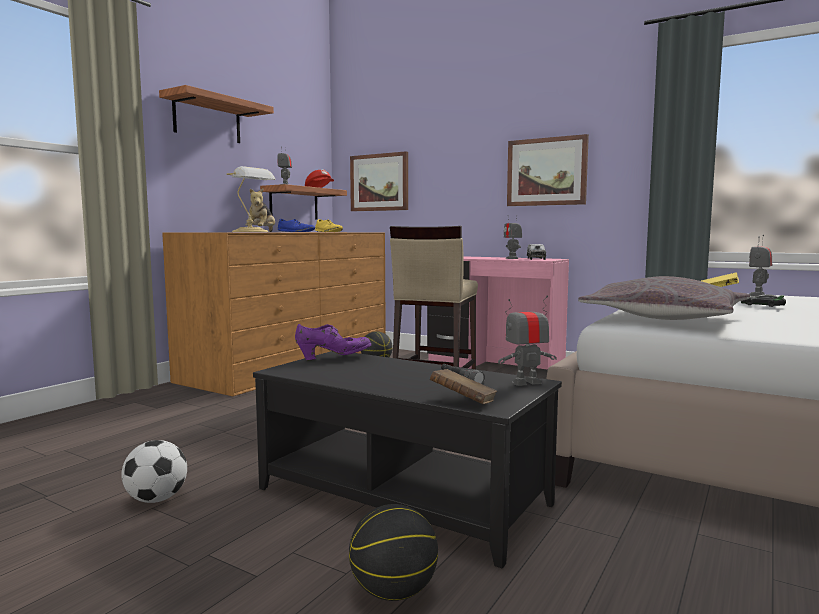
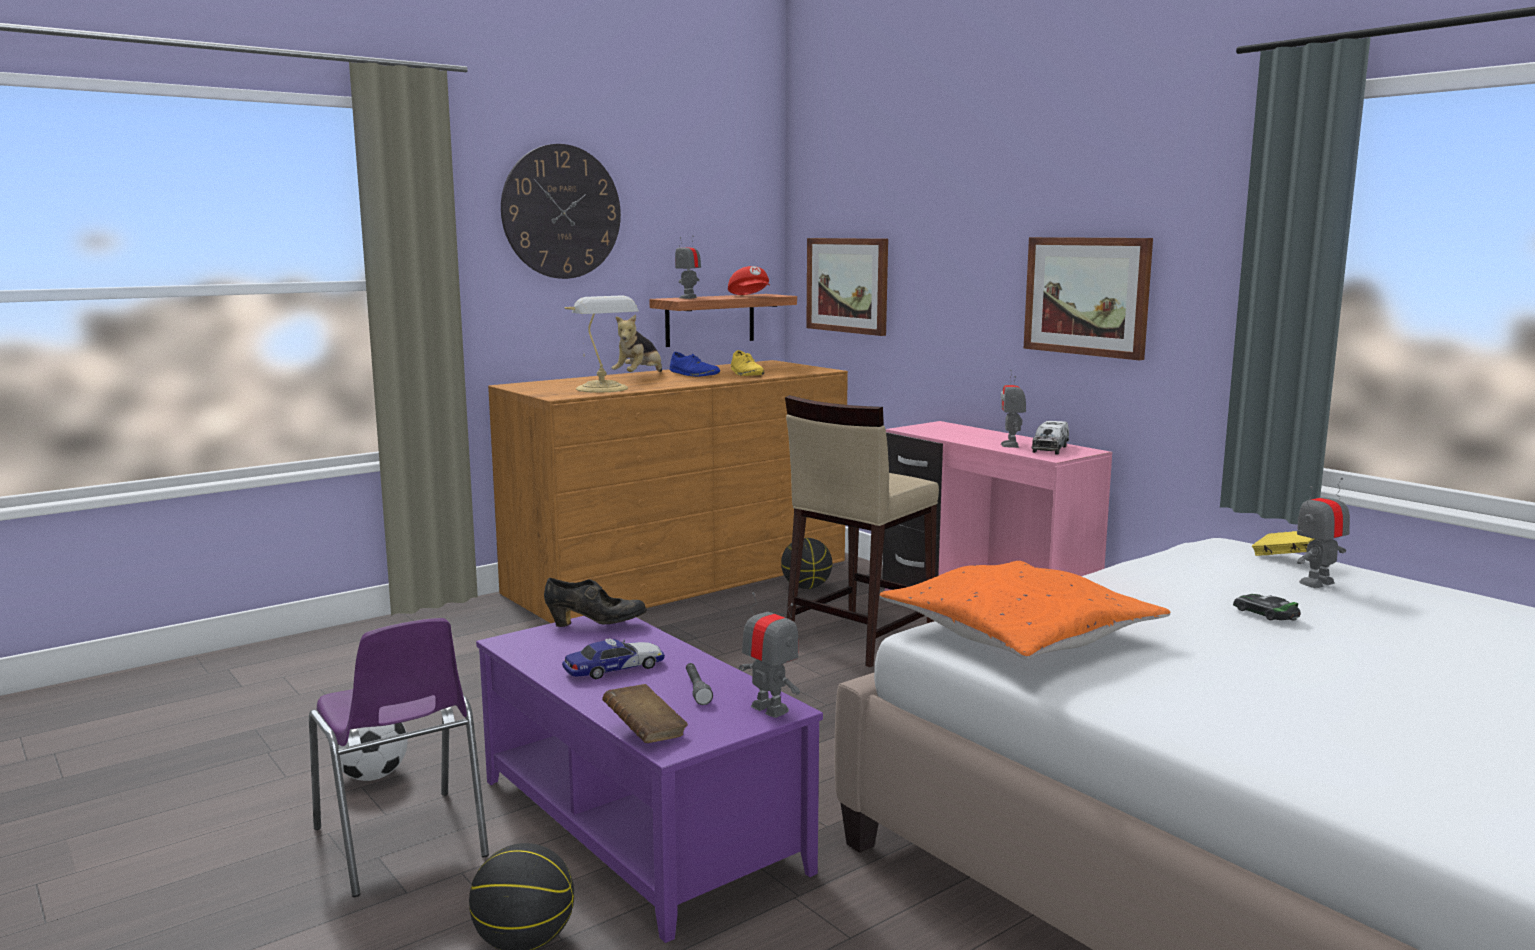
camera: 20 degrees right, 5 degrees up
shelf [159,85,274,143] -> wall clock [501,144,621,279]
black coffee table [253,351,562,568] -> purple coffee table [476,616,823,943]
purple shoe [295,324,371,361] -> black shoe [544,578,647,627]
toy robot [498,296,557,386] -> toy robot turned 45 degrees clockwise [739,592,800,718]
grey pillow [578,276,750,320] -> orange pillow [880,561,1170,659]
none -> purple chair [309,618,489,897]
none -> toy car [562,639,665,679]

